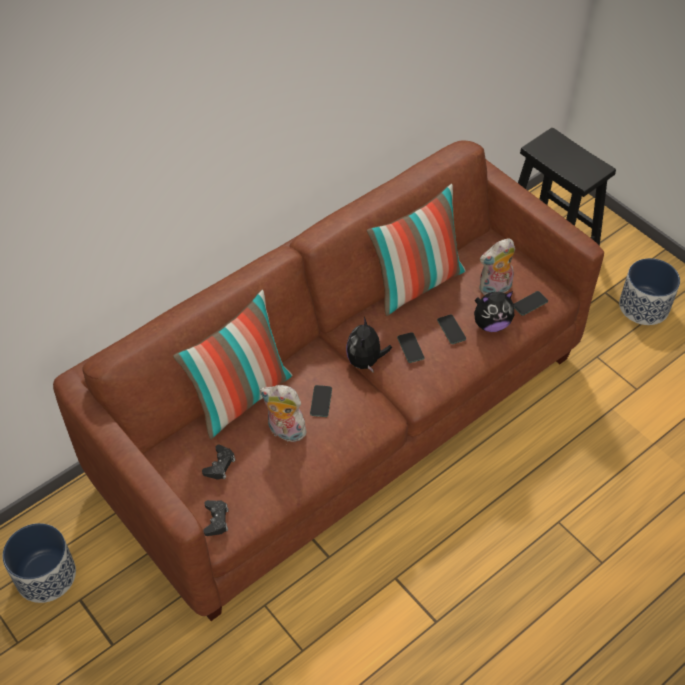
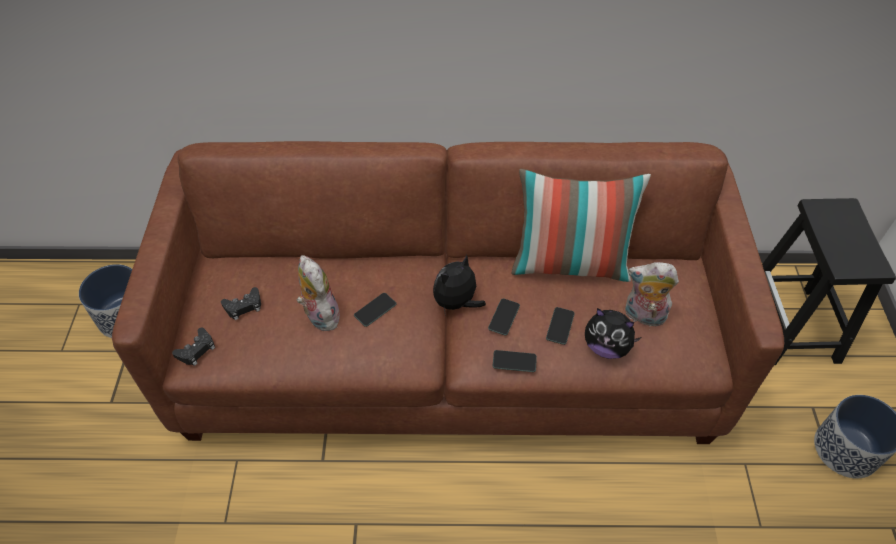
camera: 40 degrees right, 0 degrees up
pillow [173,290,293,439] -> none
phone [514,291,548,316] -> phone moved to [493,350,537,372]

